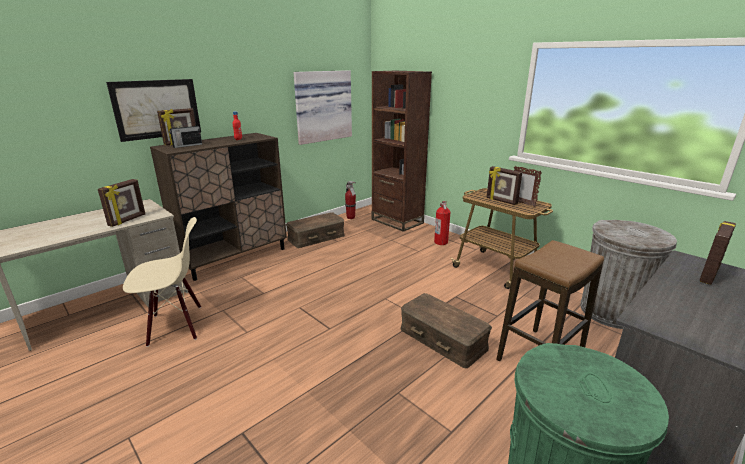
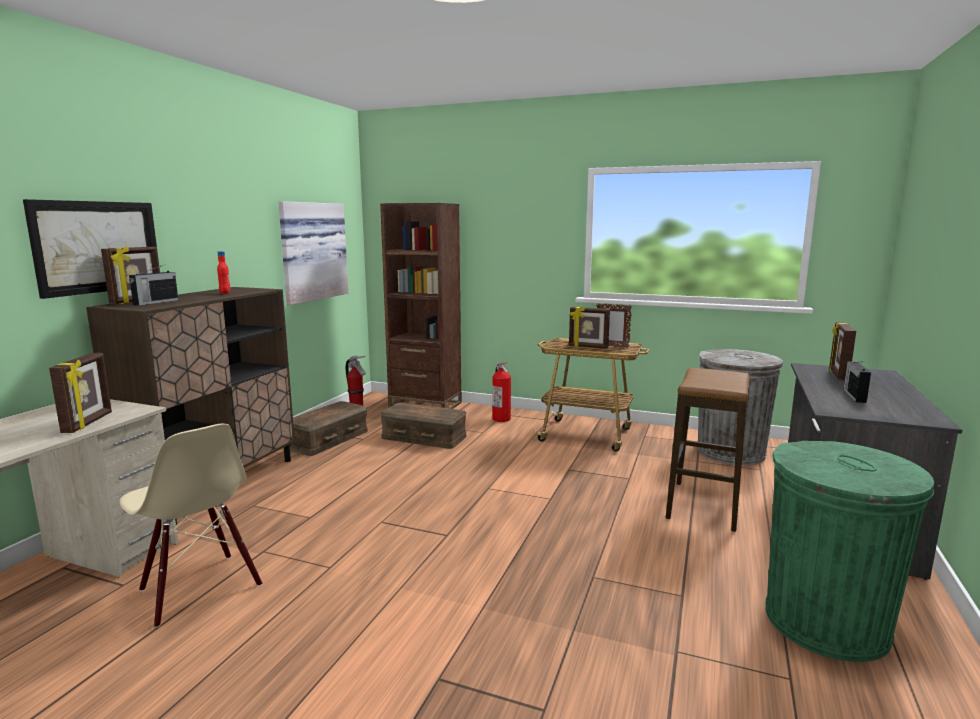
camera: 25 degrees left, 10 degrees down
beige chair [123,217,201,347] -> beige chair turned 90 degrees clockwise [120,424,262,628]
brown storage box [400,293,492,369] -> brown storage box moved to [380,403,467,449]
none -> radio [844,361,871,403]

